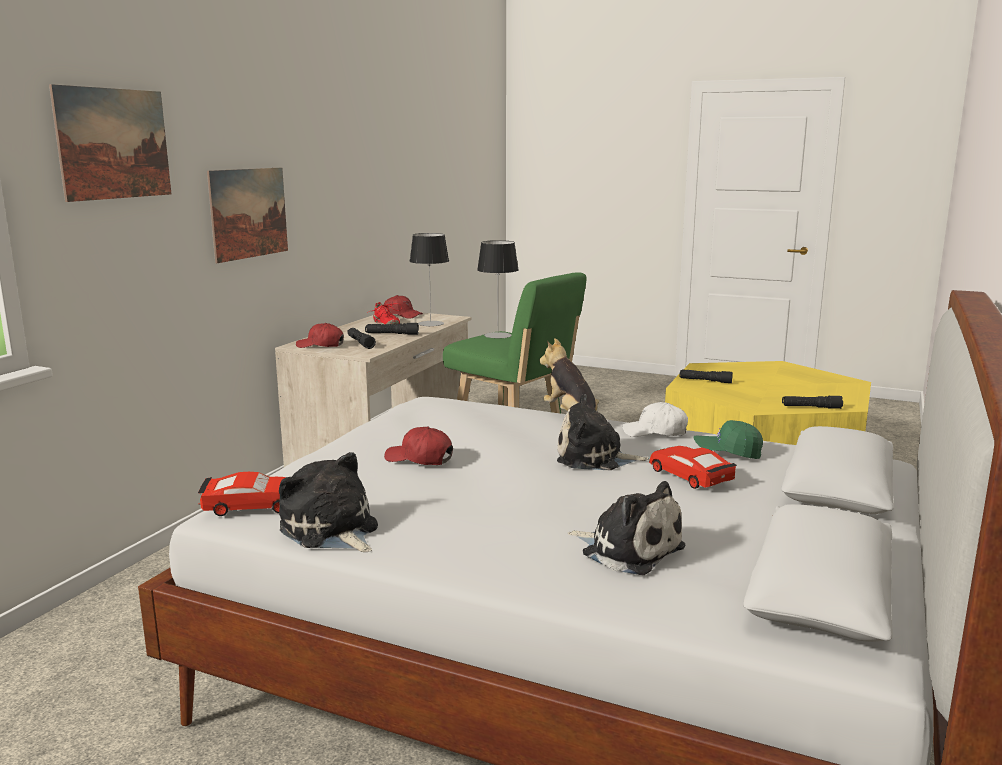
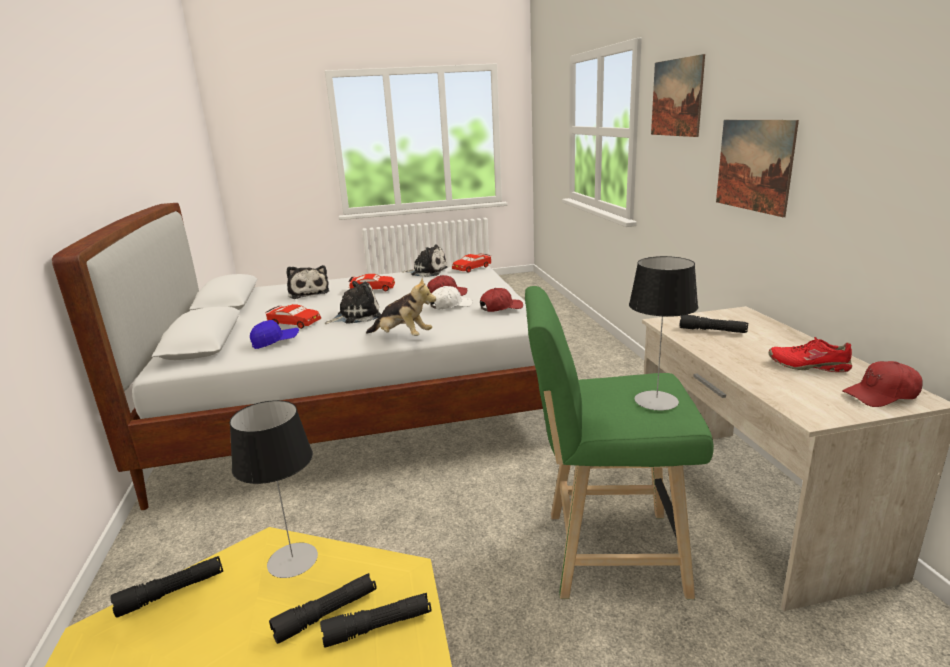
camera: 145 degrees right, 5 degrees up
red cap [296,323,344,348] -> red cap moved to [480,288,523,312]
black flashlight [365,323,419,335] -> black flashlight moved to [269,573,377,644]
table lamp [409,233,449,327] -> table lamp moved to [229,400,318,578]
plush toy [568,481,685,575] -> plush toy turned 120 degrees counterclockwise [287,265,329,299]
white cap [622,402,688,437] -> white cap moved to [430,286,472,309]
green cap [694,420,763,459] -> blue cap [250,320,299,349]
none -> red toy car [348,274,395,291]

